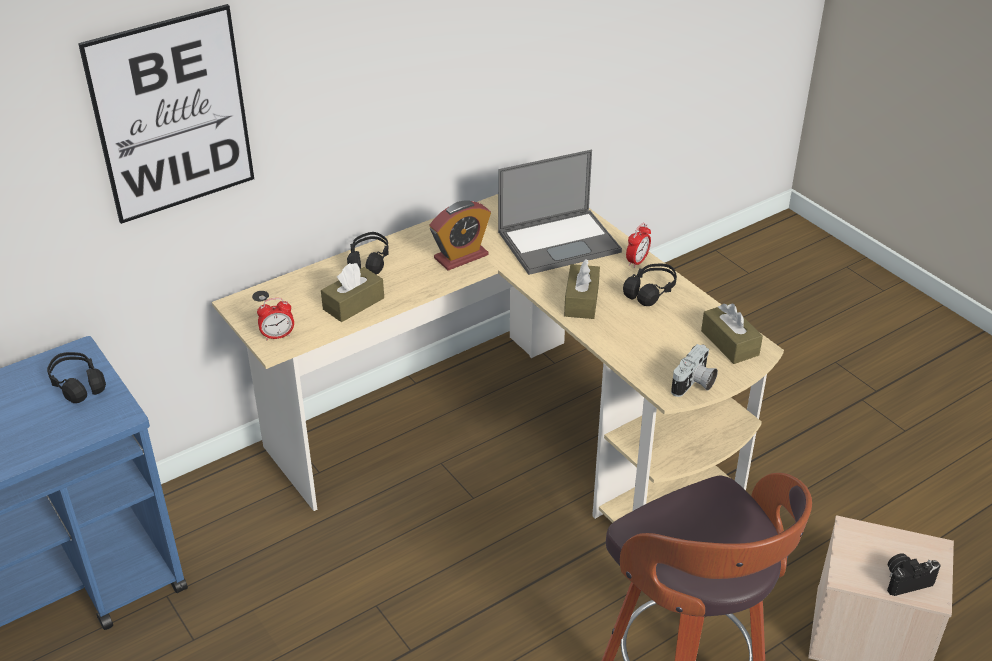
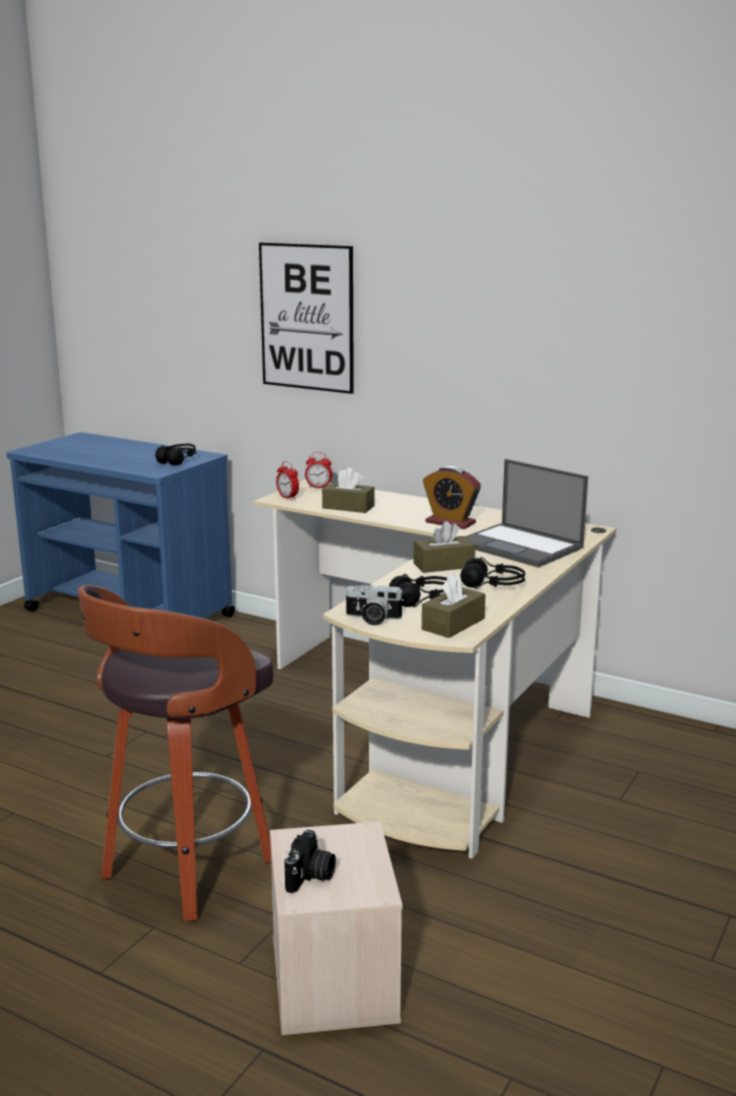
camera: 65 degrees right, 20 degrees down
black headphones [347,232,389,274] -> black headphones moved to [389,574,447,607]
alarm clock [626,223,651,268] -> alarm clock moved to [305,452,332,488]
camera [887,553,941,596] -> camera turned 60 degrees clockwise [284,830,336,893]

